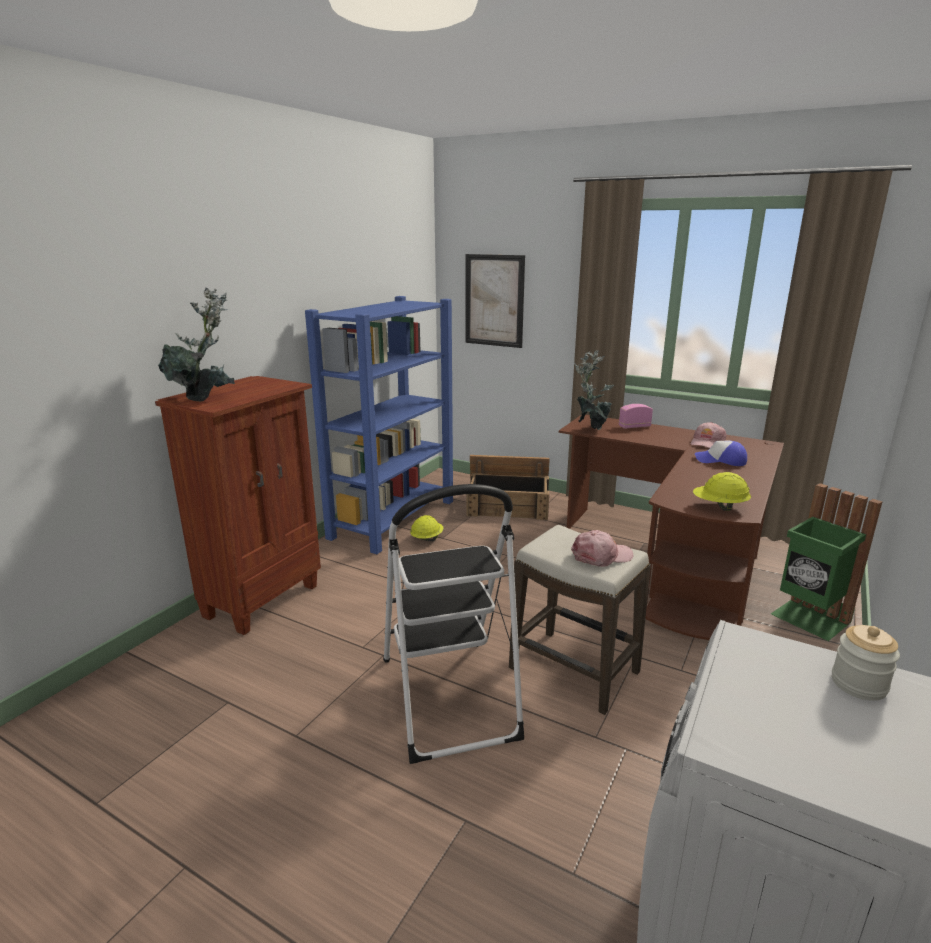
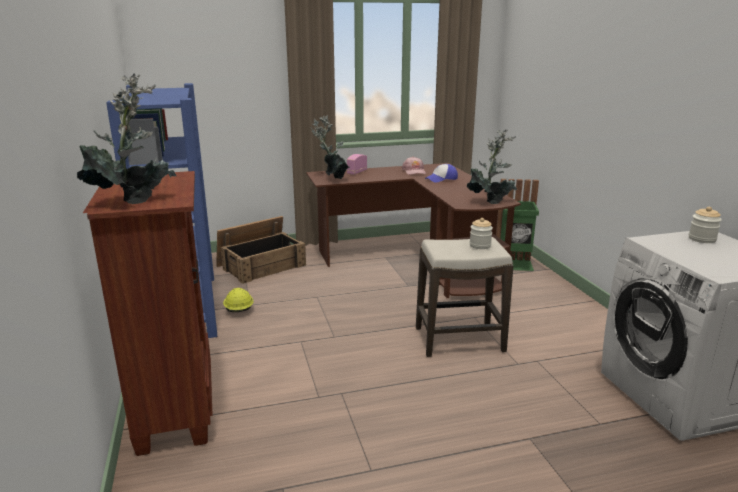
camera: 45 degrees left, 0 degrees up
step ladder [383,484,524,764] -> none
picture [466,254,525,348] -> none
pink cap [571,530,633,567] -> jar [469,218,493,249]
yellow hard hat [693,472,751,511] -> potted plant [467,130,517,204]

